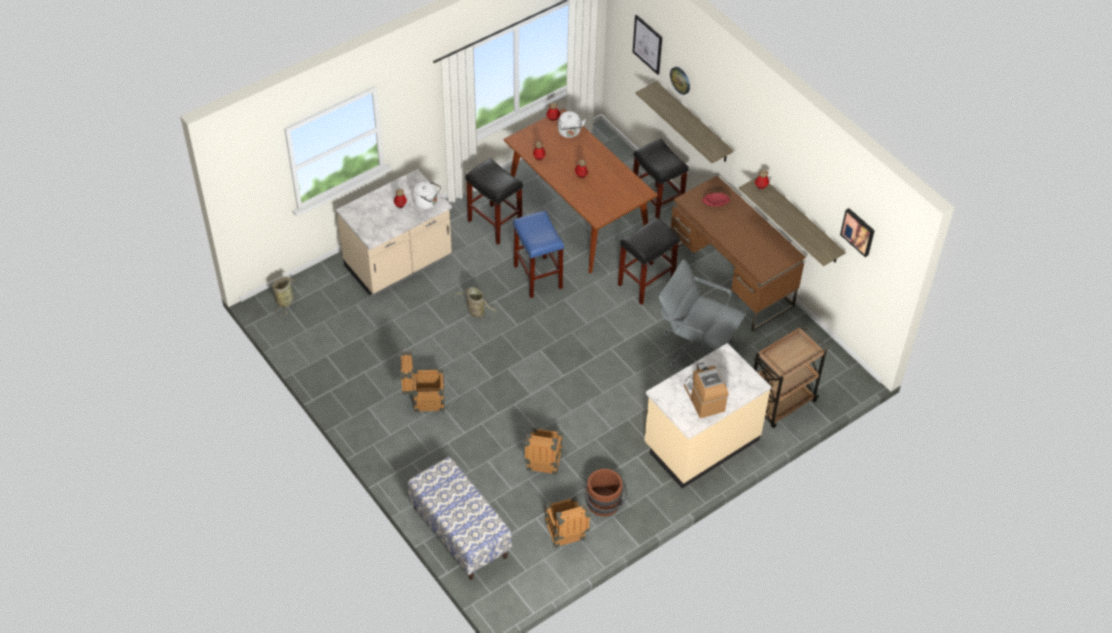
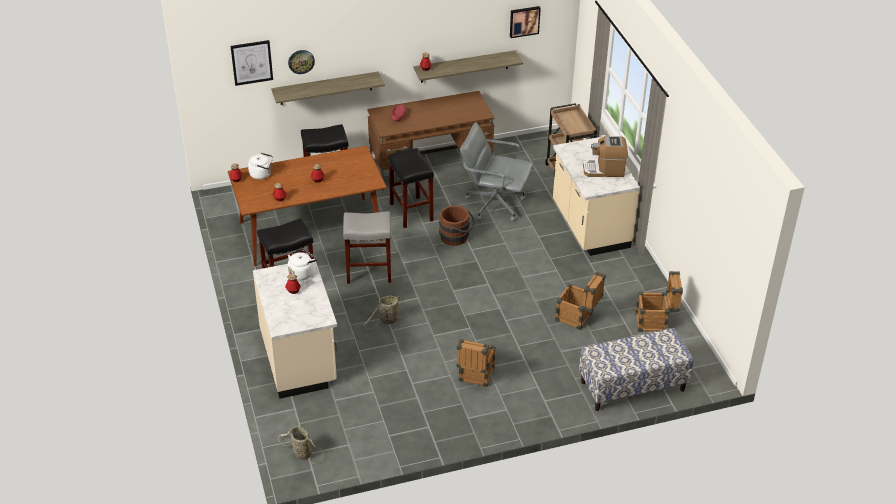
camera: 70 degrees left, 10 degrees down
blue stool [513,211,564,298] -> grey stool [343,211,391,284]
brown bucket [584,469,627,516] -> brown bucket moved to [439,206,475,246]
grey office chair [658,259,745,369] -> grey office chair turned 60 degrees clockwise [460,122,534,221]

